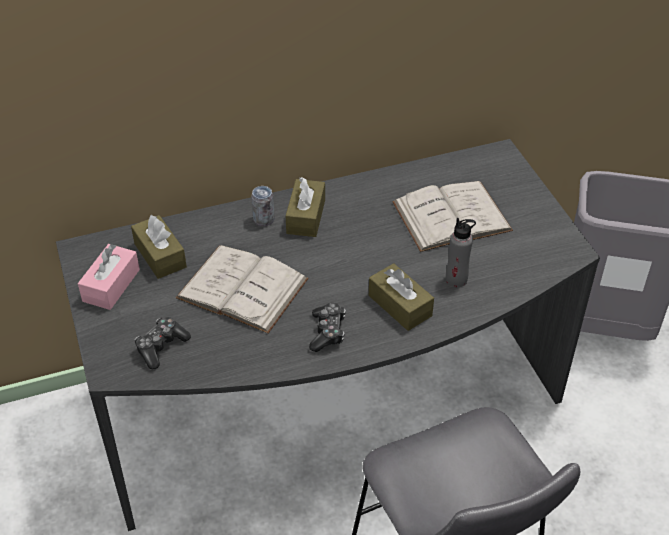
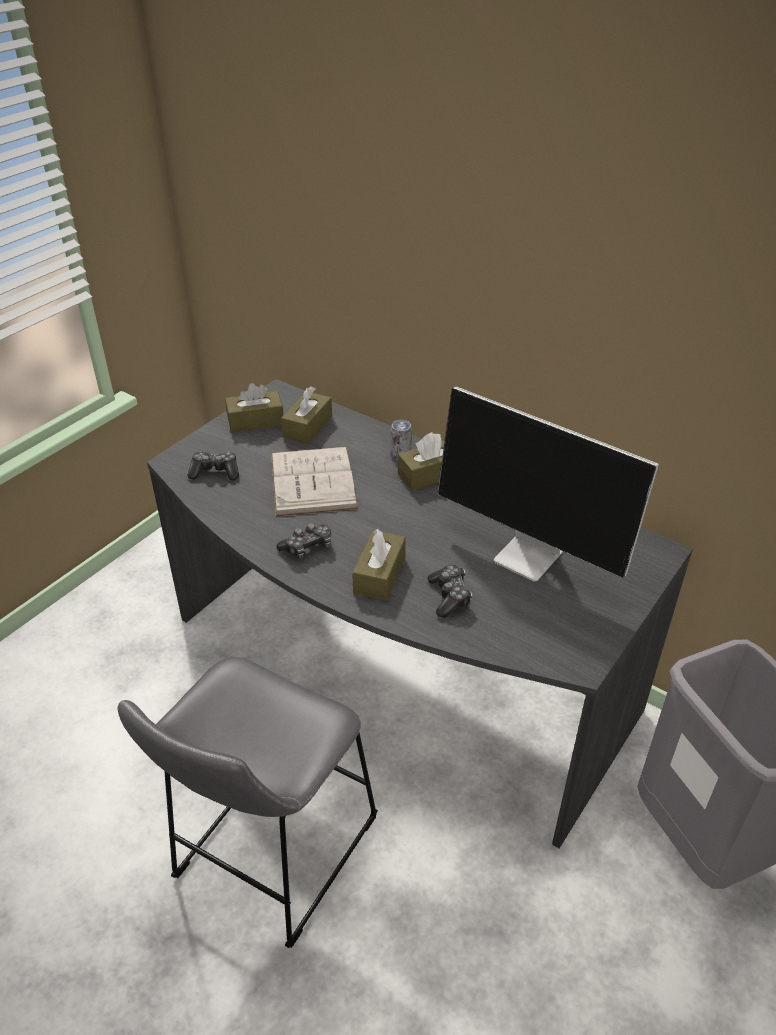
camera: 55 degrees right, 5 degrees down
pink tissue box [78,244,140,310] -> brown tissue box [225,383,284,433]
white book [392,181,513,252] -> monitor [438,386,659,582]
grey bottle [446,218,476,287] -> game controller [428,564,472,618]

